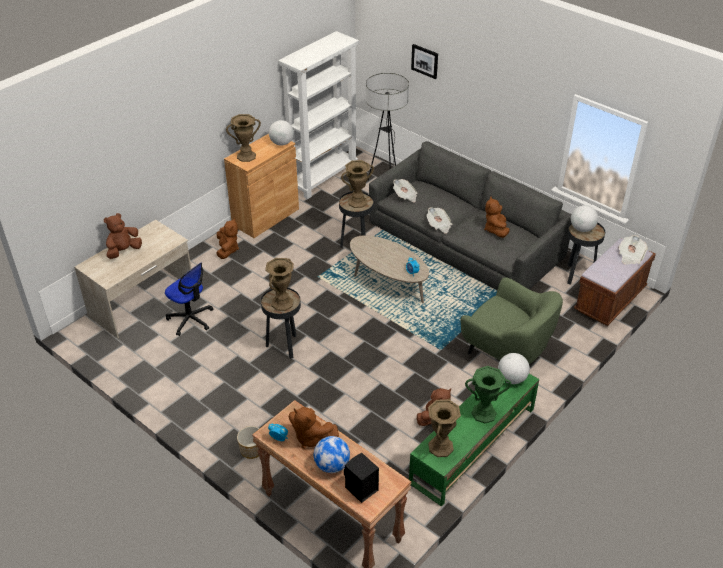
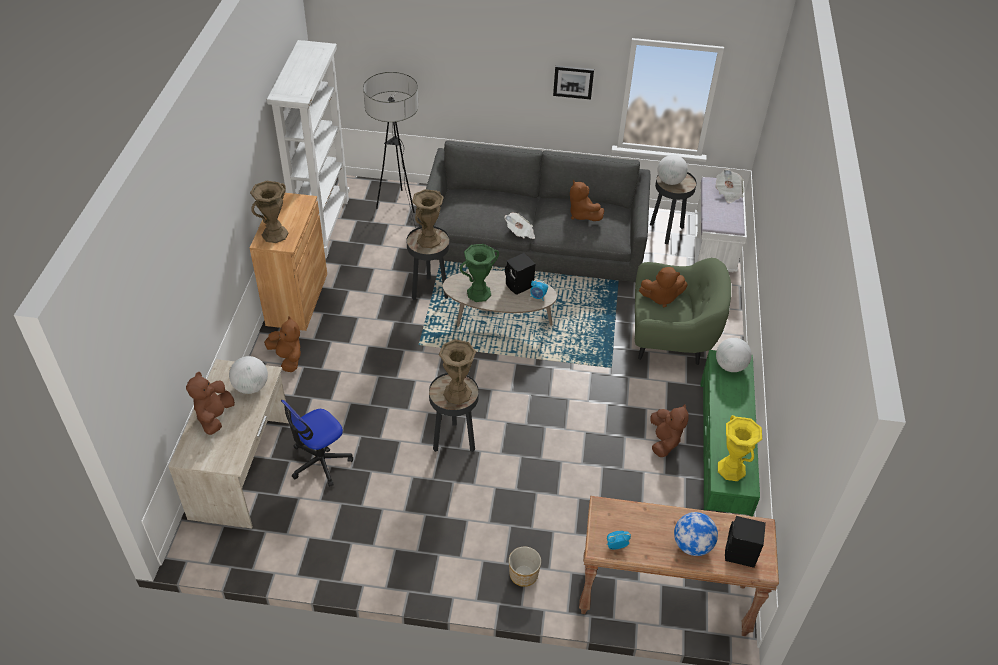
camera: 35 degrees left, 5 degrees up
office chair [165,262,213,336] -> office chair turned 135 degrees clockwise [281,400,353,487]
globe [269,120,294,146] -> globe moved to [229,356,268,394]
brown plush toy [289,407,339,449] -> brown plush toy moved to [639,267,688,307]
newspaper [393,179,418,202] -> none
picture [411,44,438,79] -> picture moved to [553,66,594,100]
brown vase [428,399,461,457] -> yellow vase [718,415,762,481]
green vase [465,366,511,423] -> green vase moved to [460,244,499,302]
brown bench [574,238,656,326] -> white bench [695,177,747,272]
none -> black speaker [505,253,535,295]

